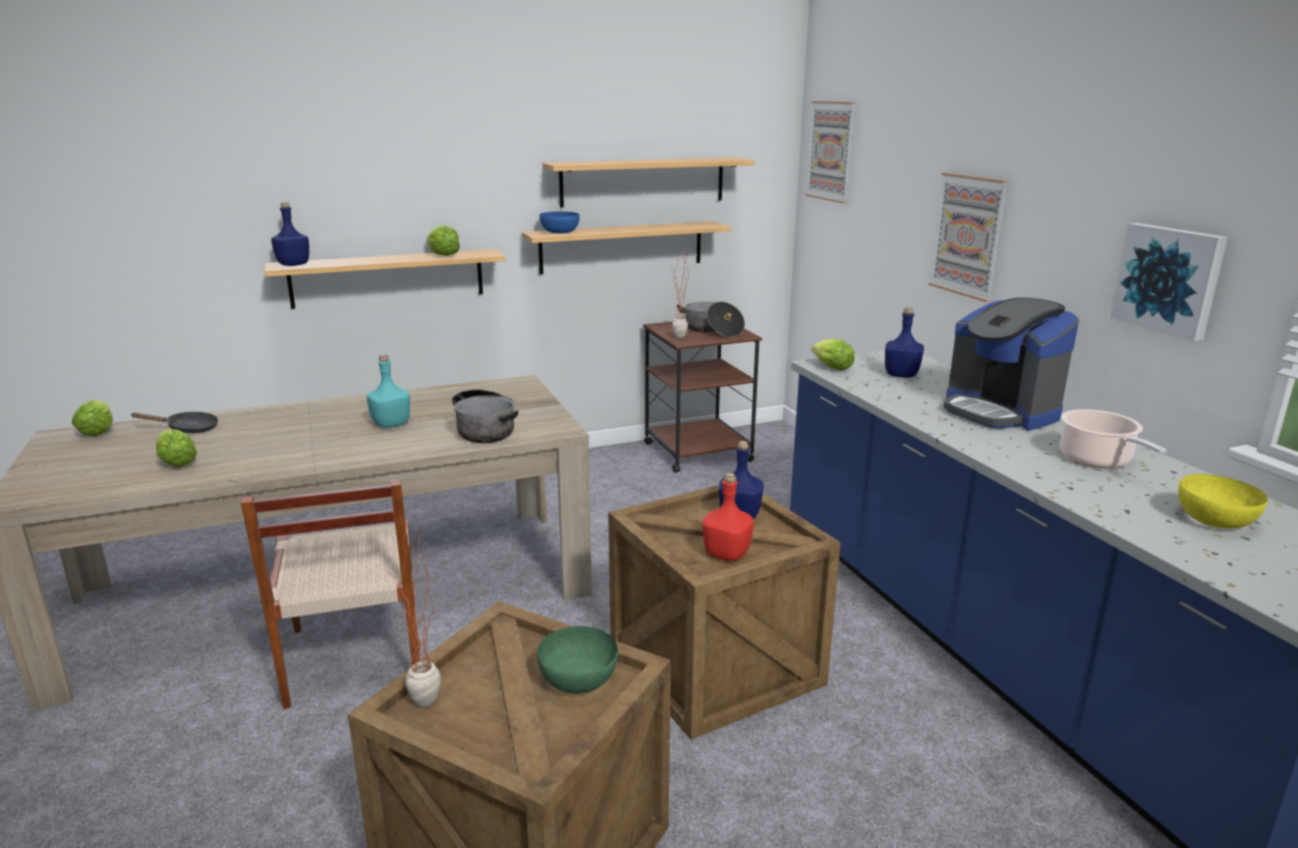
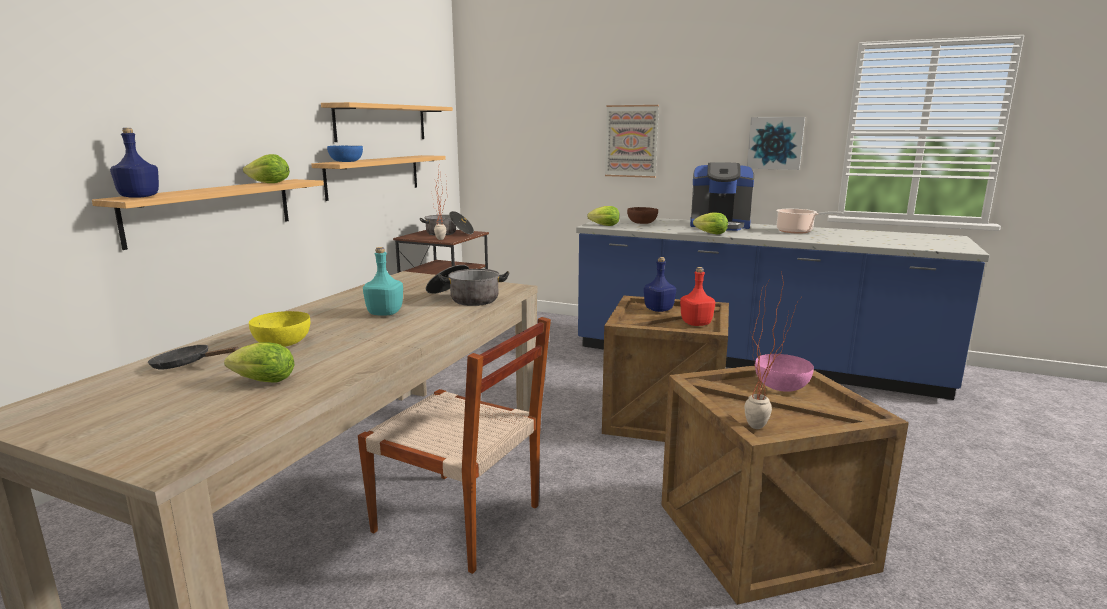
camera: 45 degrees left, 5 degrees down
lettuce [72,400,113,436] -> lettuce moved to [693,212,728,234]
black frying pan [132,412,218,433] -> black frying pan turned 120 degrees counterclockwise [148,345,238,370]
green bowl [537,626,618,693] -> pink bowl [755,354,814,392]
picture [805,101,856,204] -> none
blue bottle [885,307,924,378] -> brown bowl [627,207,658,224]
yellow bowl [1178,474,1268,528] -> yellow bowl moved to [249,311,310,347]

